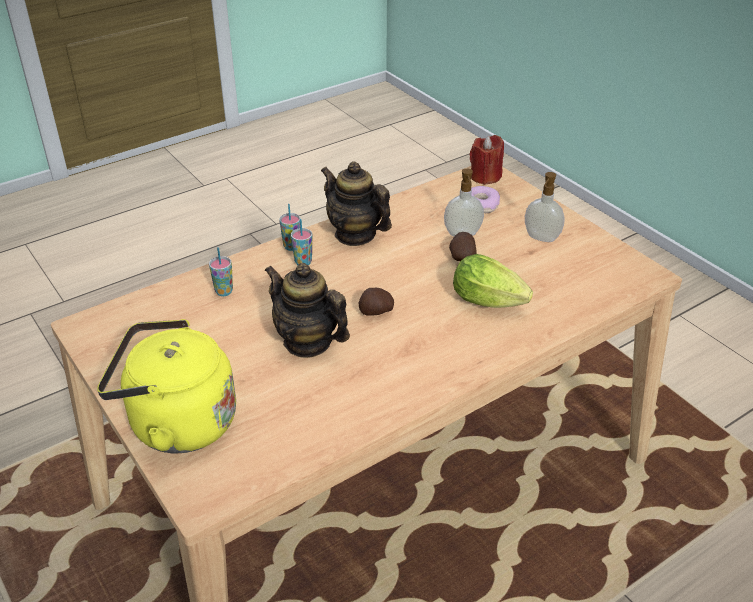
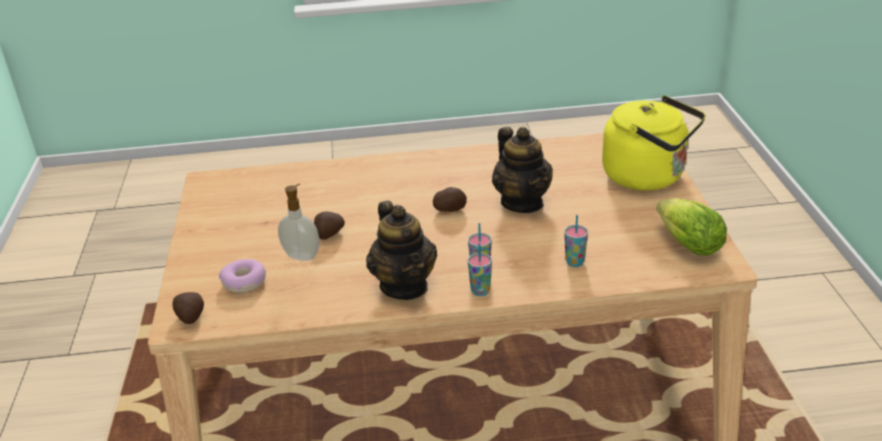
camera: 150 degrees left, 5 degrees down
lettuce [453,254,533,308] -> lettuce moved to [656,198,727,256]
red candle [470,135,504,185] -> potato [173,292,204,324]
soap dispenser [525,172,564,242] -> none

